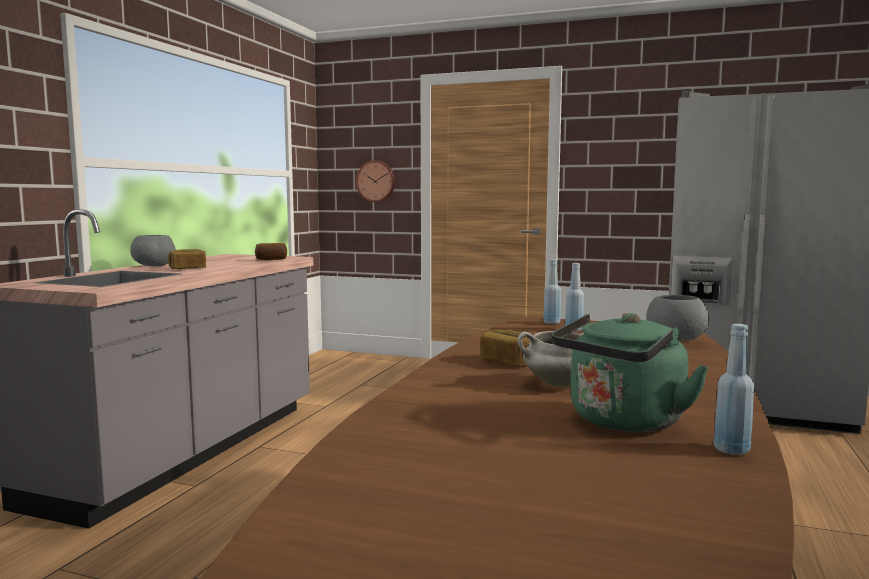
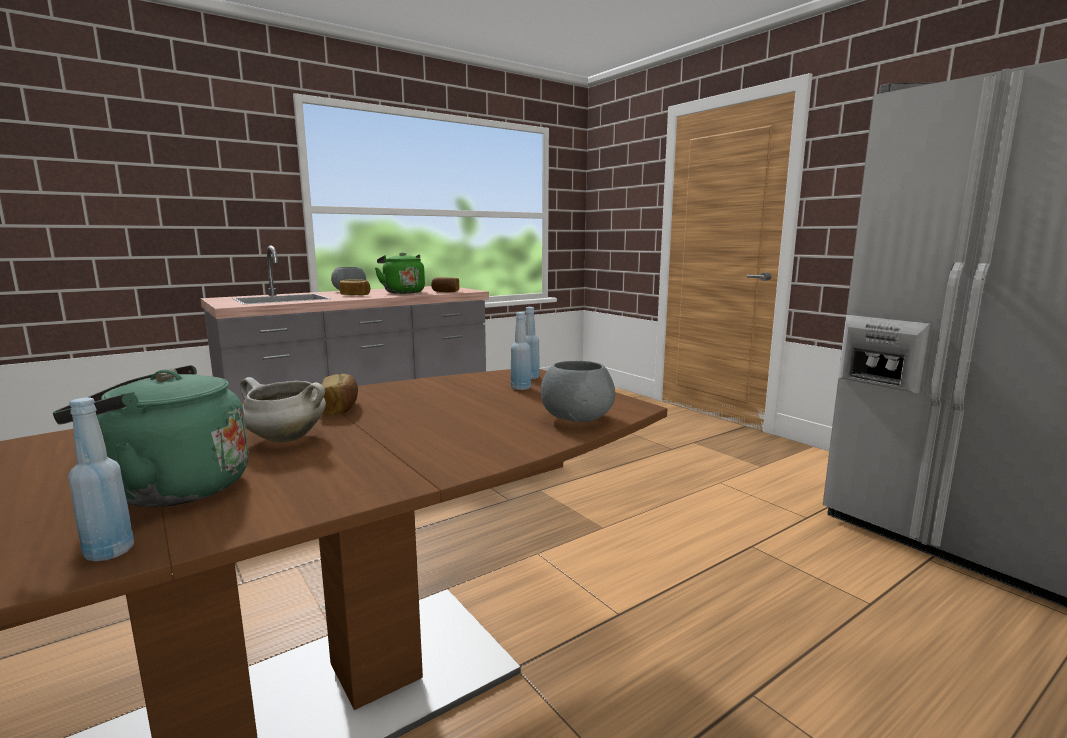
camera: 35 degrees right, 5 degrees up
wall clock [356,160,395,202] -> none
none -> green kettle [375,252,425,294]

